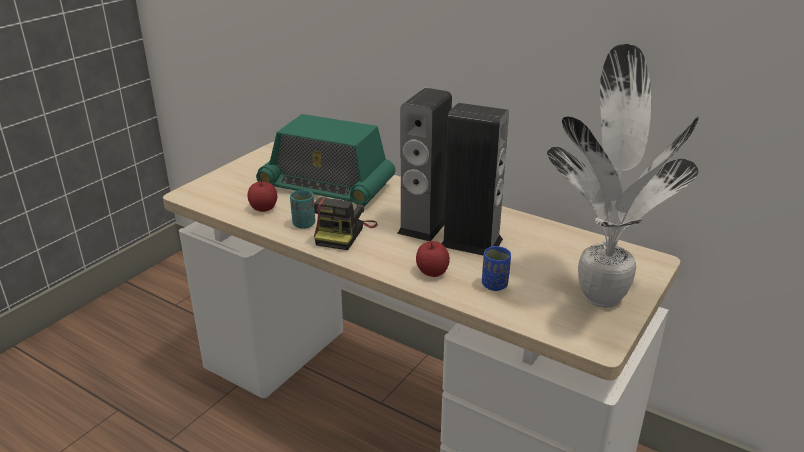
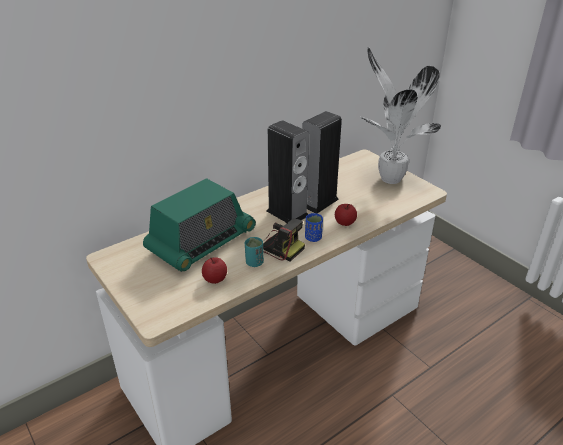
camera: 70 degrees left, 5 degrees up
blue cup [482,246,511,291] -> blue cup moved to [305,213,323,242]

